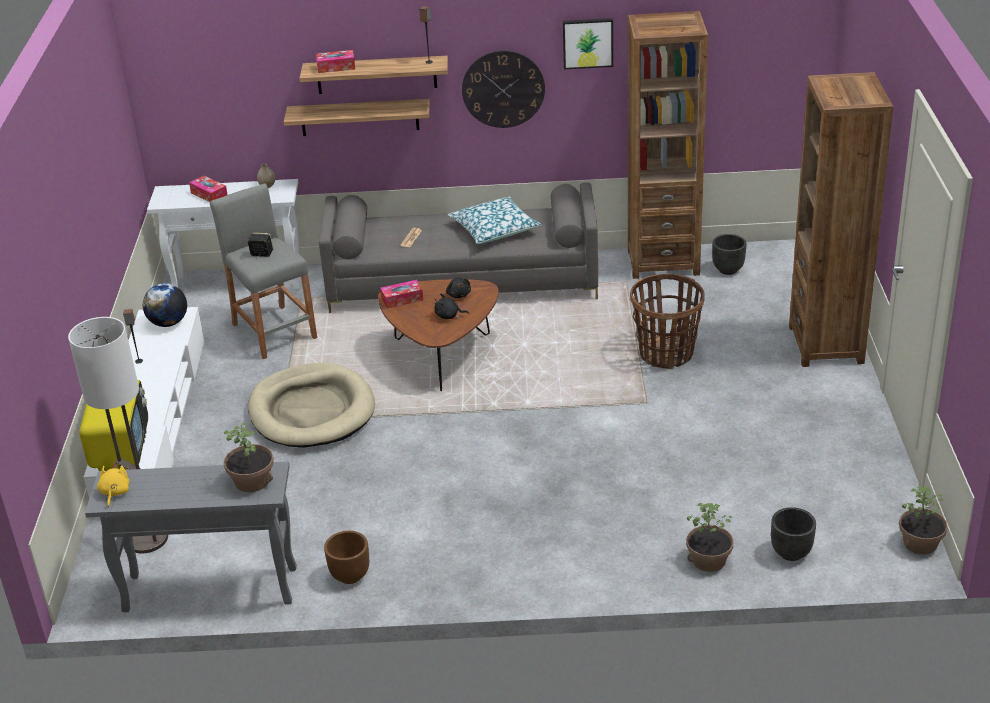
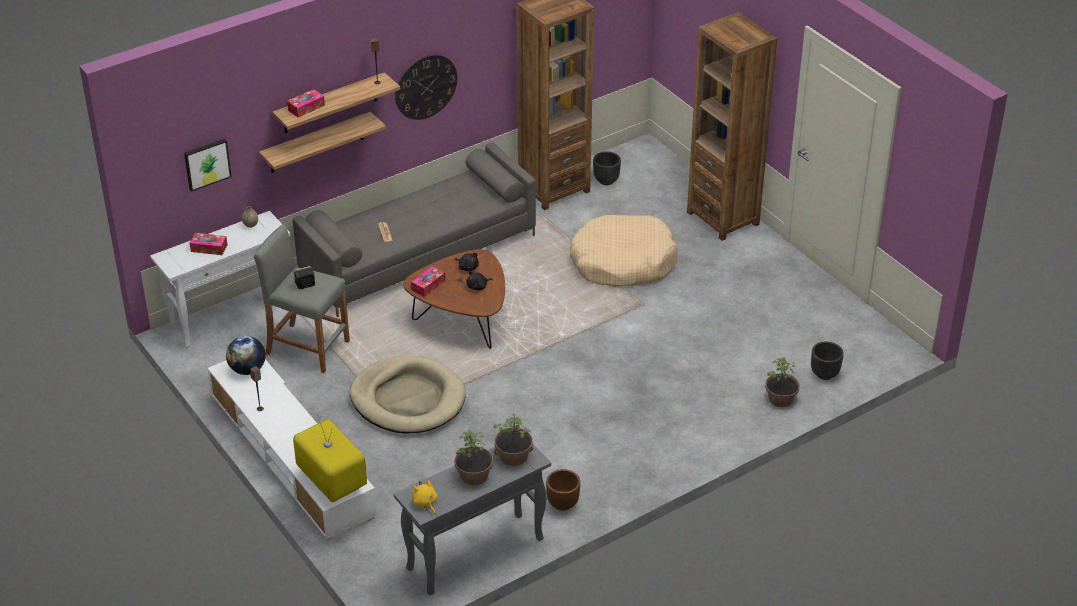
camera: 35 degrees left, 5 degrees up
floor lamp [68,317,168,553] -> none
pillow [448,196,542,244] -> none
picture [563,18,613,69] -> picture moved to [184,139,232,192]
basket [630,274,705,369] -> beige dog bed [570,215,678,287]
potted plant [899,486,948,555] -> potted plant moved to [454,429,493,485]

